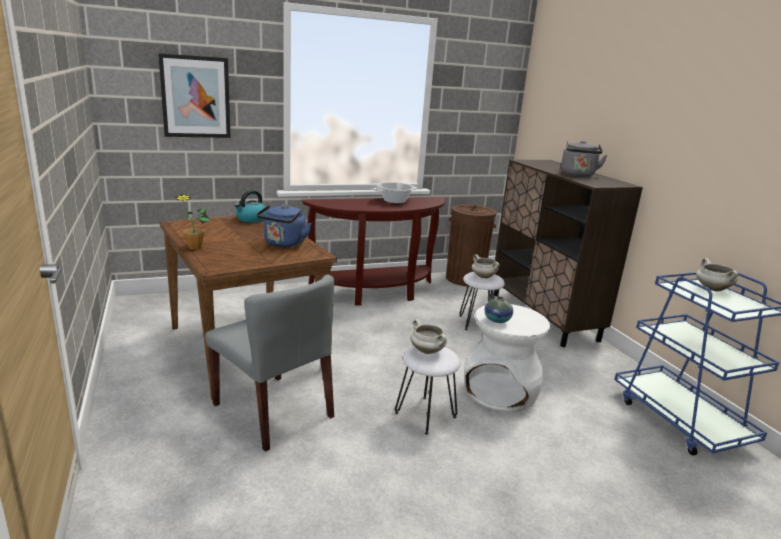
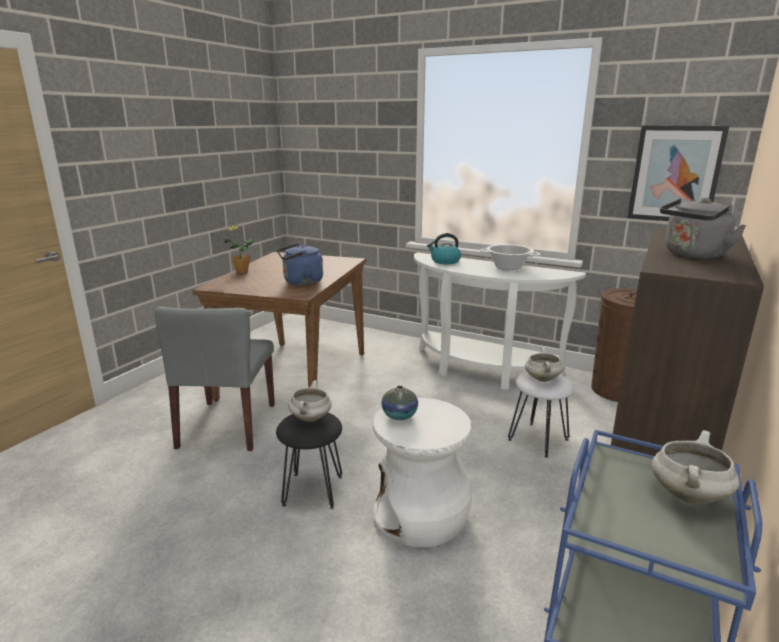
camera: 50 degrees right, 0 degrees up
picture [158,53,231,138] -> picture moved to [627,125,729,221]
kettle [235,190,268,223] -> kettle moved to [427,233,461,264]
brown console table [302,197,445,306] -> white console table [414,252,586,390]
white stool [395,346,460,435] -> black stool [276,413,342,509]

